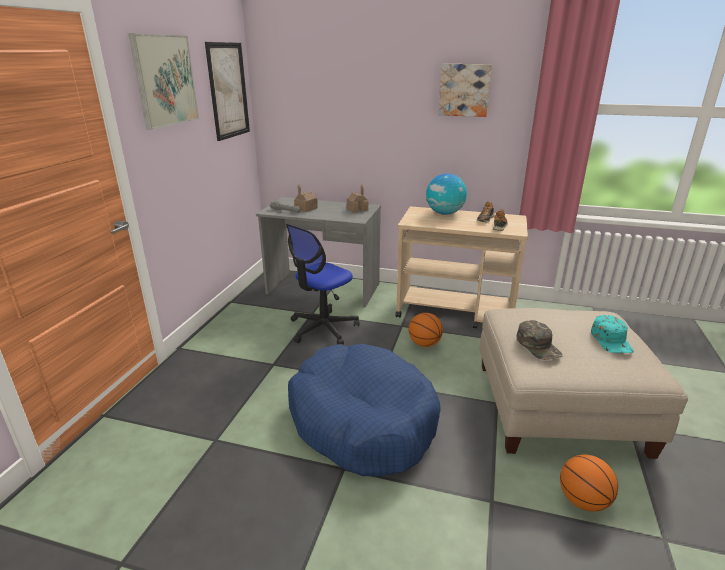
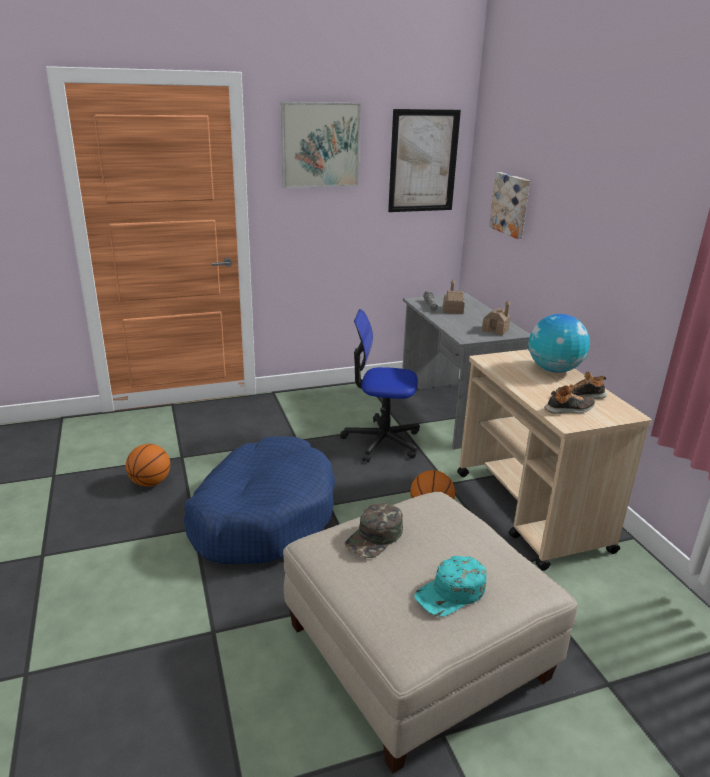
camera: 55 degrees right, 0 degrees up
picture [438,64,492,117] -> picture moved to [489,172,530,239]
basketball [560,454,618,512] -> basketball moved to [126,444,170,487]

